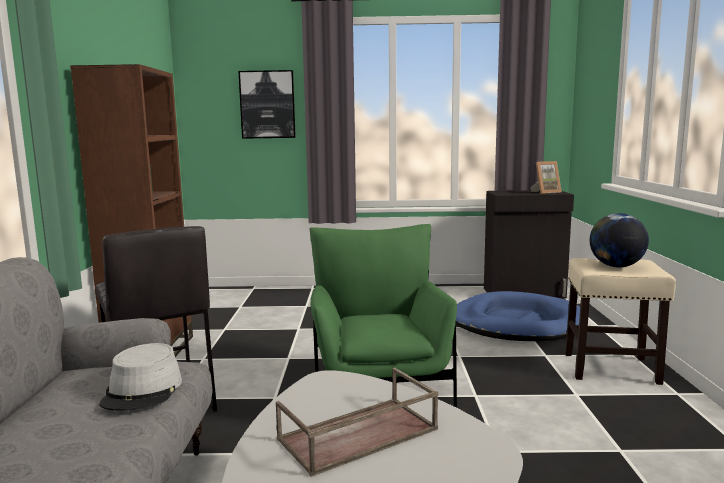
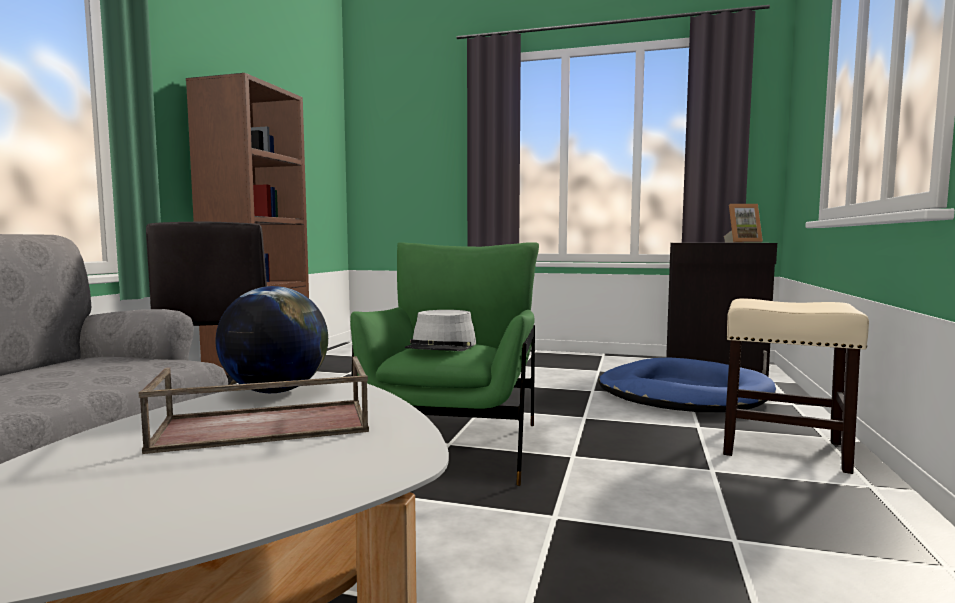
camera: 15 degrees right, 5 degrees down
grey hat [99,343,182,411] -> grey hat moved to [405,310,476,351]
picture [238,70,296,139] -> none
globe [590,213,649,267] -> globe moved to [216,286,328,393]

